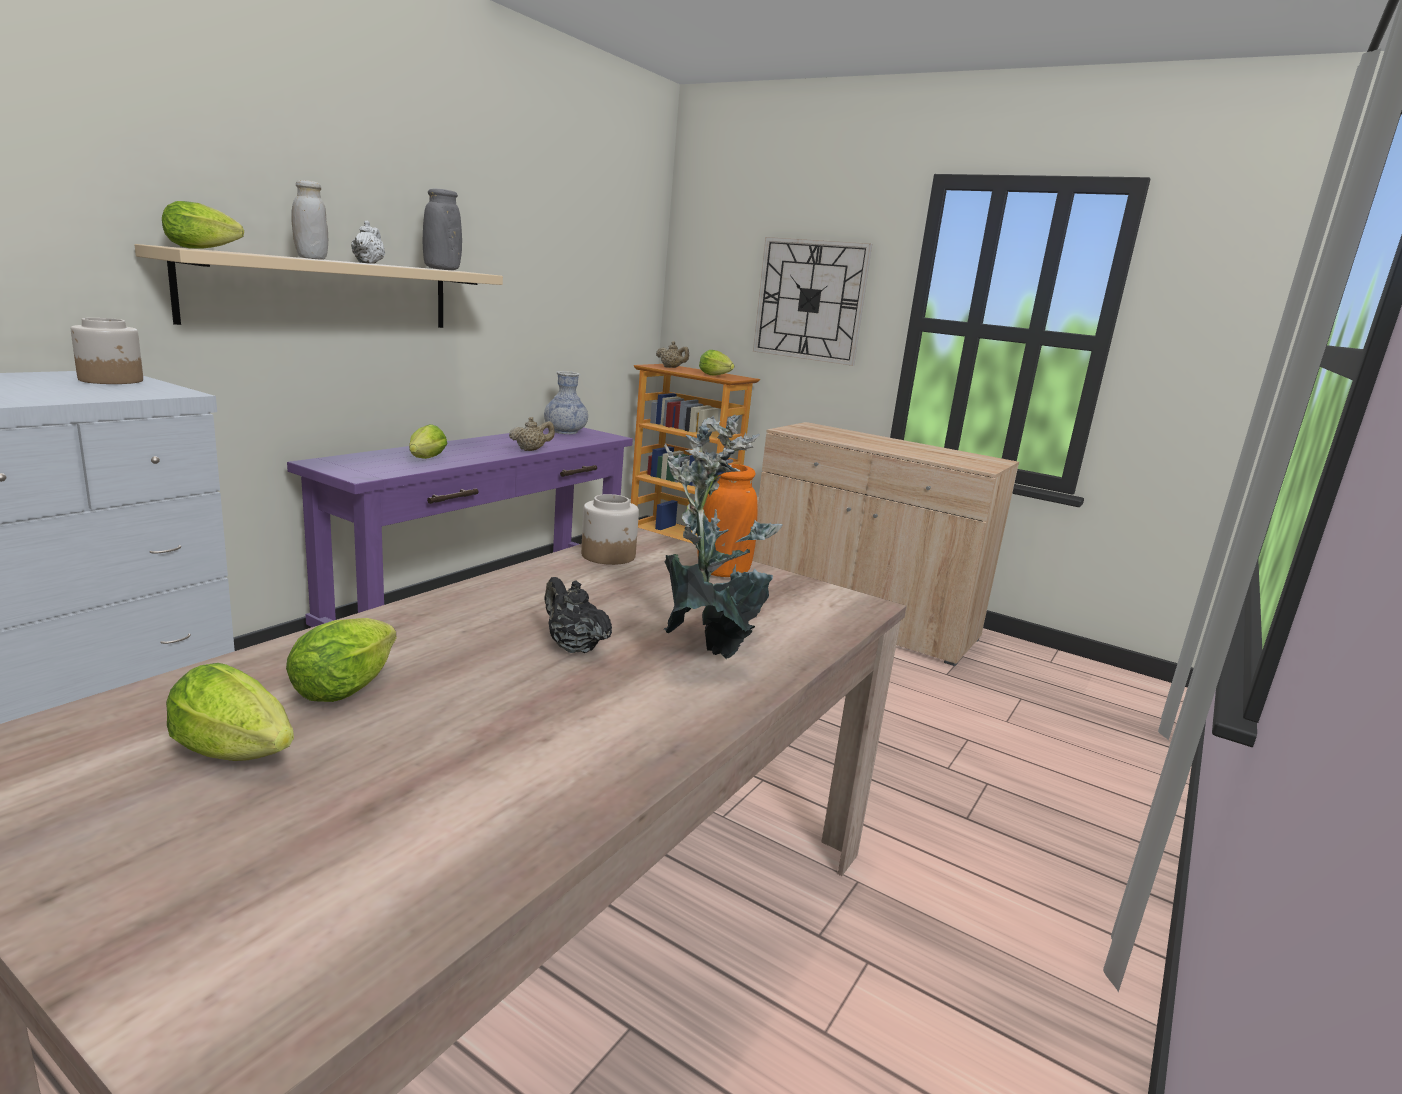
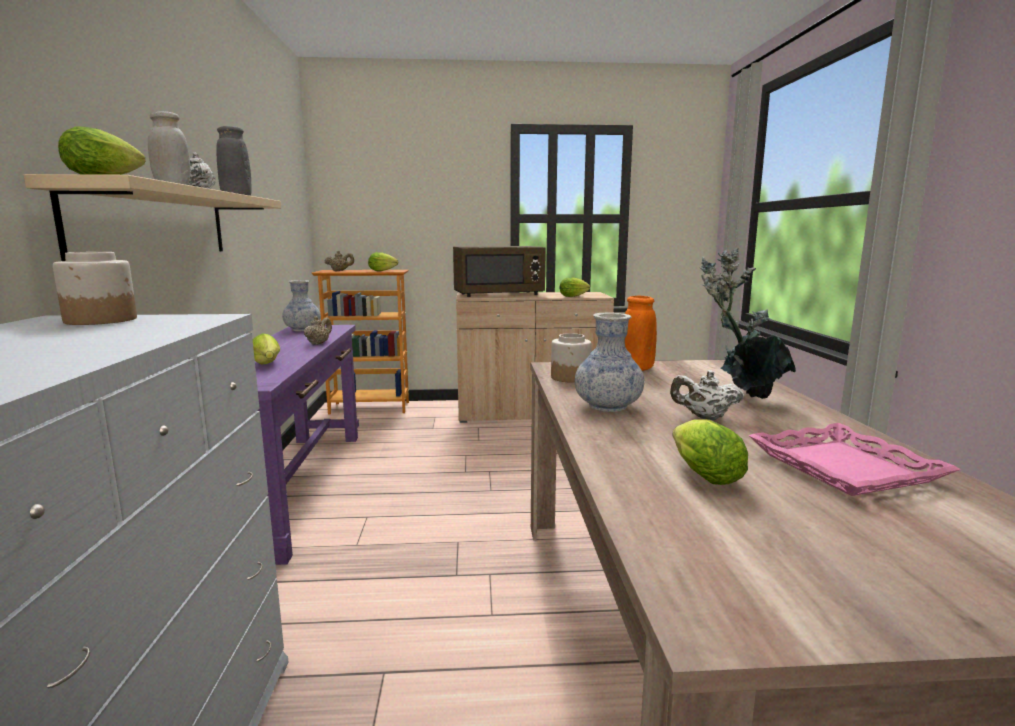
camera: 35 degrees left, 5 degrees down
lettuce [166,663,294,761] -> lettuce moved to [560,277,590,297]
black teapot [545,577,612,653] -> white teapot [670,370,744,420]
wall clock [753,237,872,366] -> none
none -> brown microwave [453,246,546,297]
none -> vase [575,312,645,412]
none -> pink tray [748,423,961,496]

